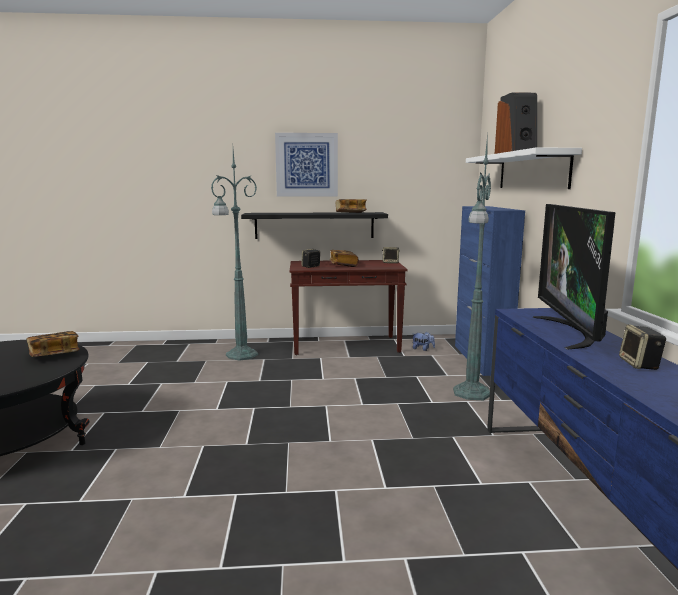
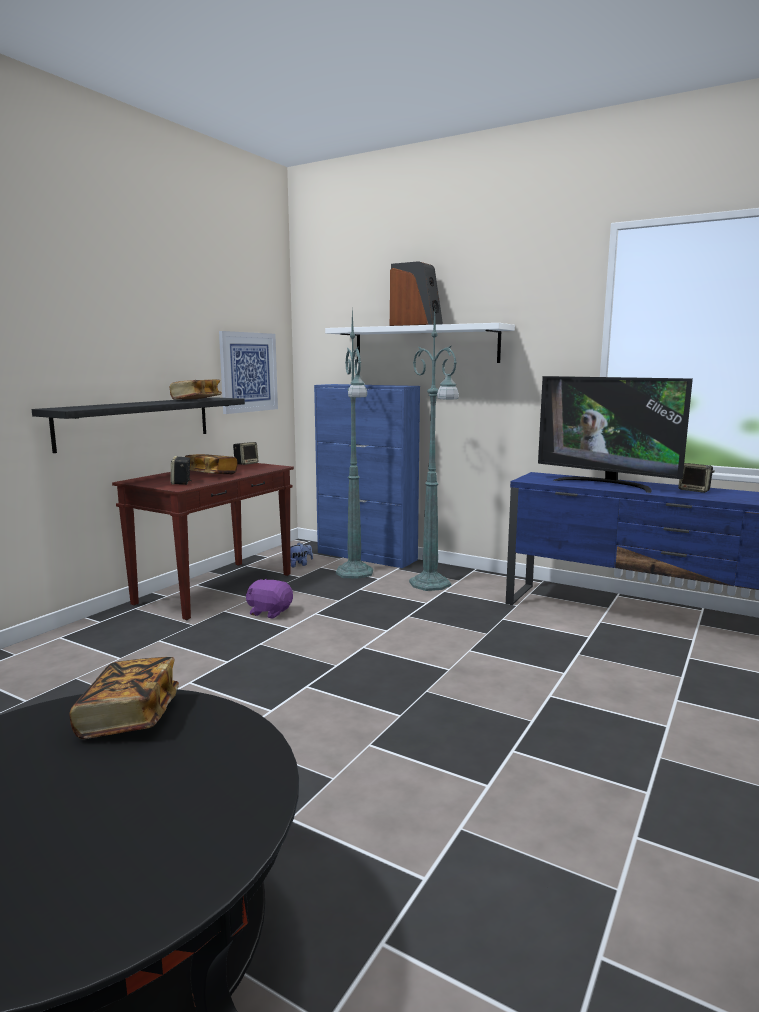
camera: 55 degrees left, 0 degrees up
green floor lamp [211,150,258,361] -> green floor lamp moved to [336,309,373,579]
picture [275,133,338,197] -> picture moved to [219,331,278,414]
none -> purple plush toy [246,578,293,619]

